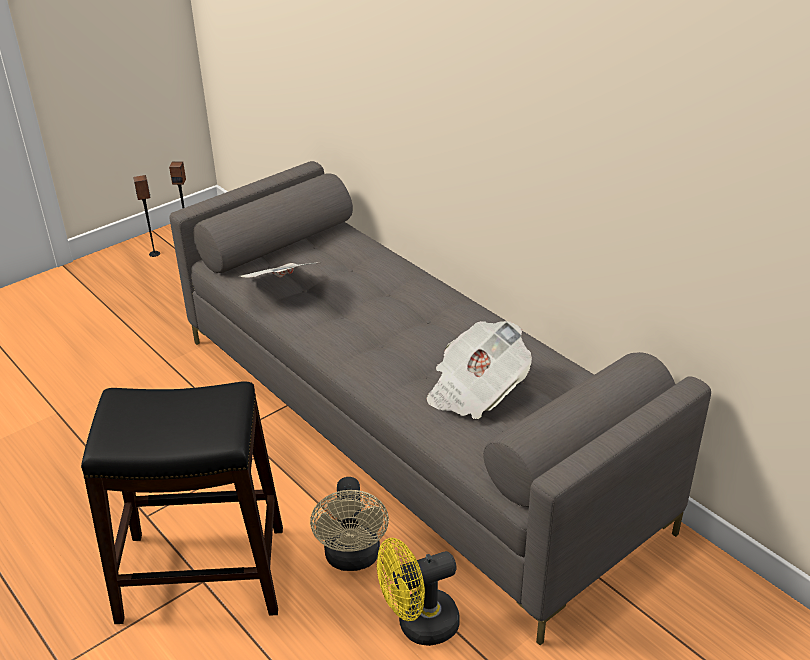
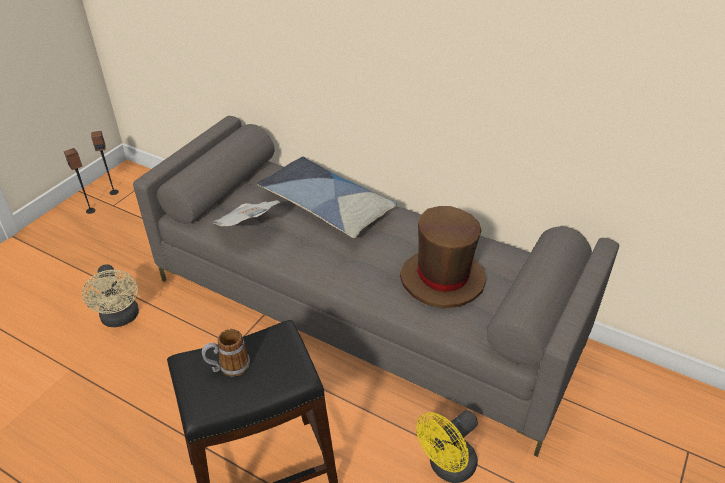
camera: 20 degrees left, 5 degrees up
beige fan [310,477,389,571] -> beige fan moved to [82,264,139,327]
newspaper [426,321,532,419] -> brown hat [400,206,486,308]
none -> mug [202,329,250,377]
none -> pillow [257,157,397,238]

